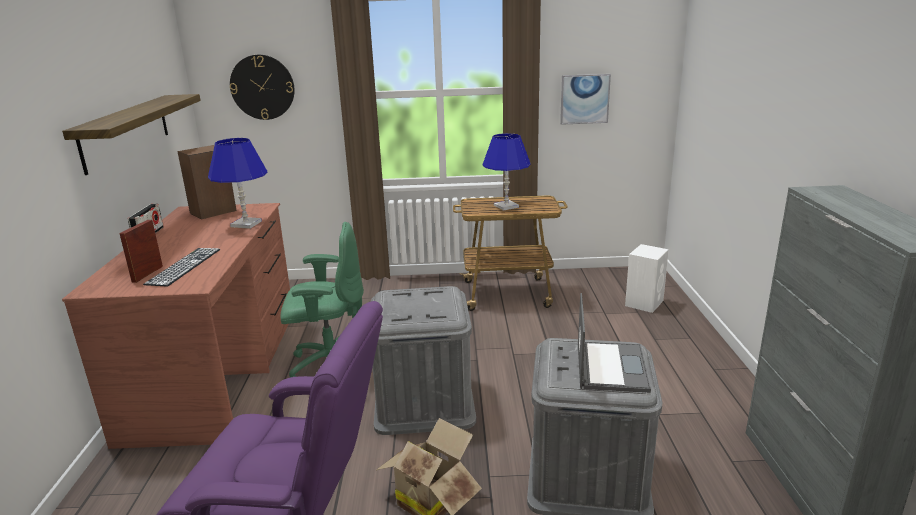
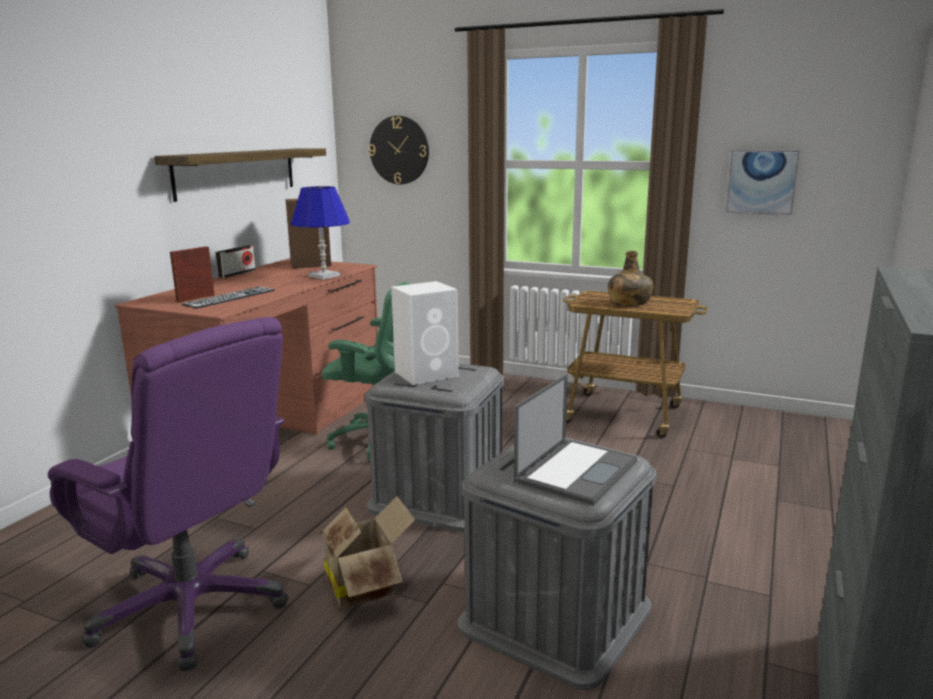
camera: 25 degrees right, 5 degrees down
blue table lamp [483,133,531,211] -> green bottle [608,251,654,306]
white speaker [625,244,669,313] -> white speaker moved to [391,281,459,385]

